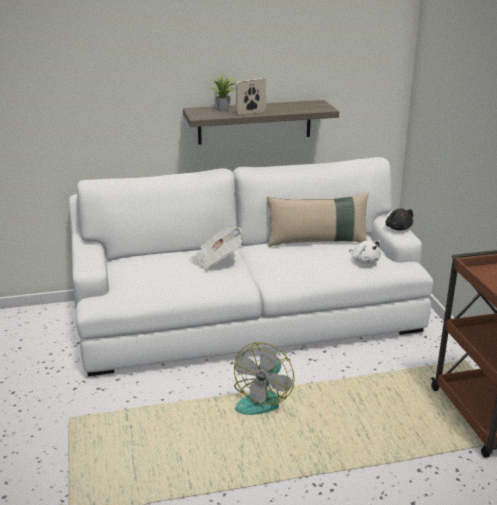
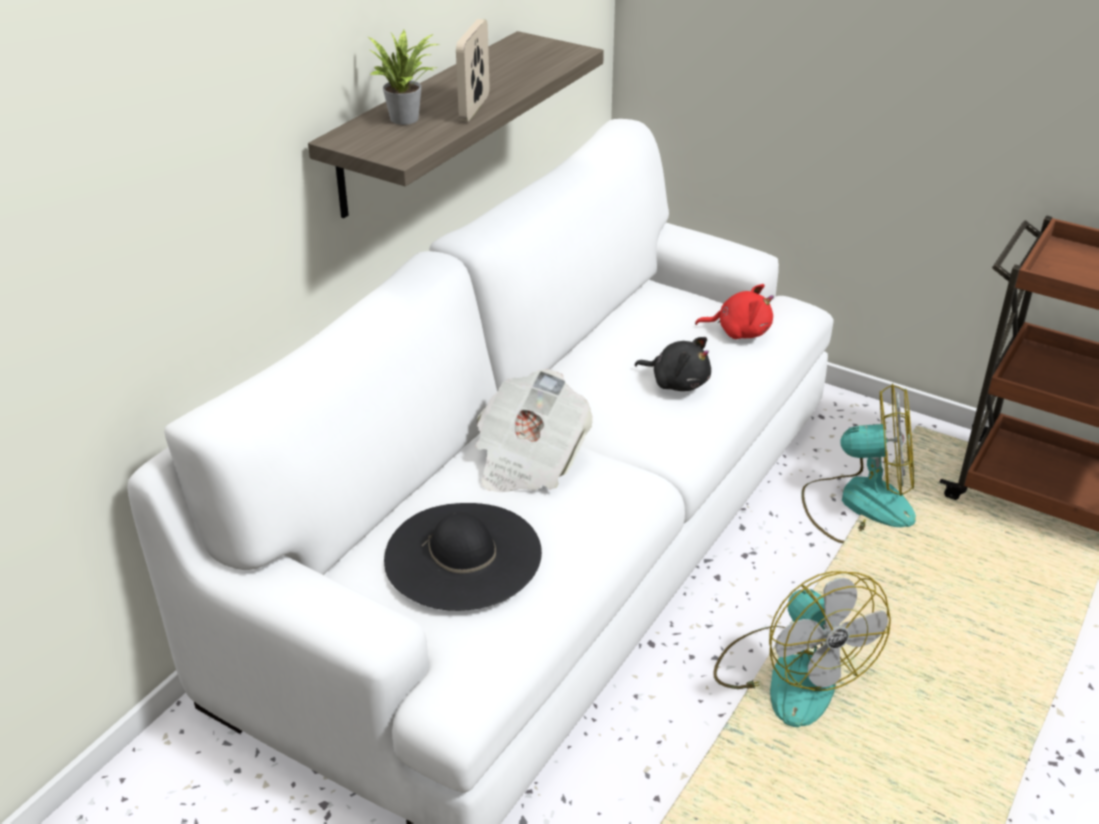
camera: 45 degrees left, 10 degrees up
beige pillow [267,193,369,247] -> none
white plush toy [349,241,381,264] -> red plush toy [695,284,774,339]
black plush toy [386,209,413,231] -> black plush toy moved to [634,337,711,391]
none -> black hat [384,503,542,611]
none -> fan [801,384,916,543]

